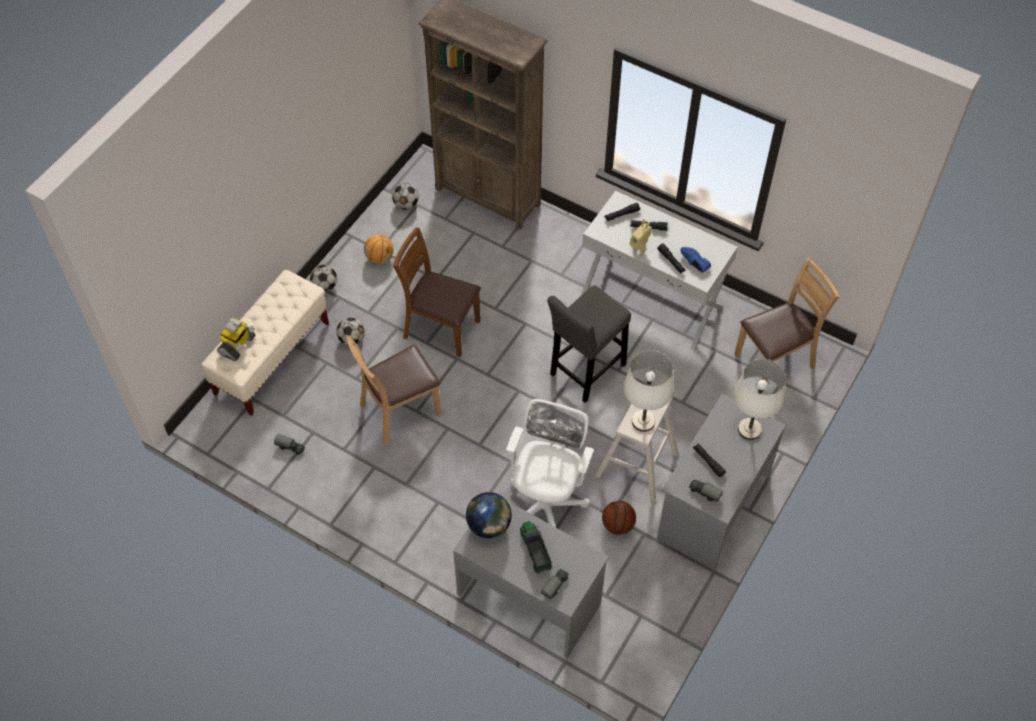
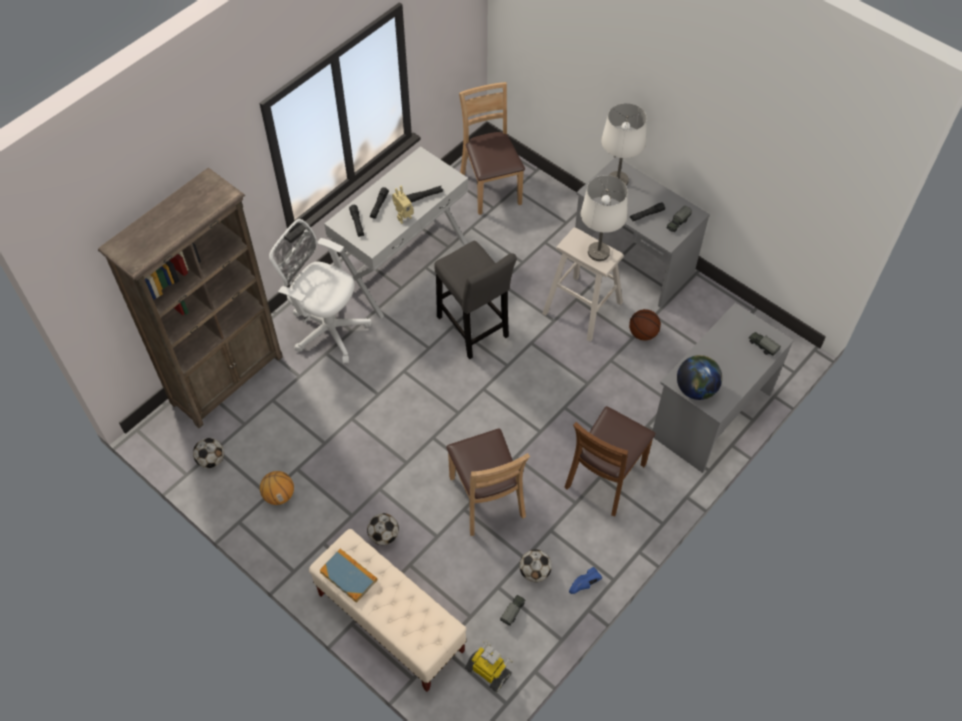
camera: 80 degrees left, 0 degrees up
toy robot [217,318,256,361] -> toy robot moved to [465,640,513,692]
football [310,265,337,292] -> football moved to [519,549,552,582]
brown chair [393,227,481,357] -> brown chair moved to [565,406,656,516]
white office chair [506,399,594,527] -> white office chair moved to [269,219,372,363]
toy truck [520,521,552,574] -> none
blue shoe [680,247,711,273] -> blue shoe moved to [569,567,602,594]
none -> book [319,549,377,603]

